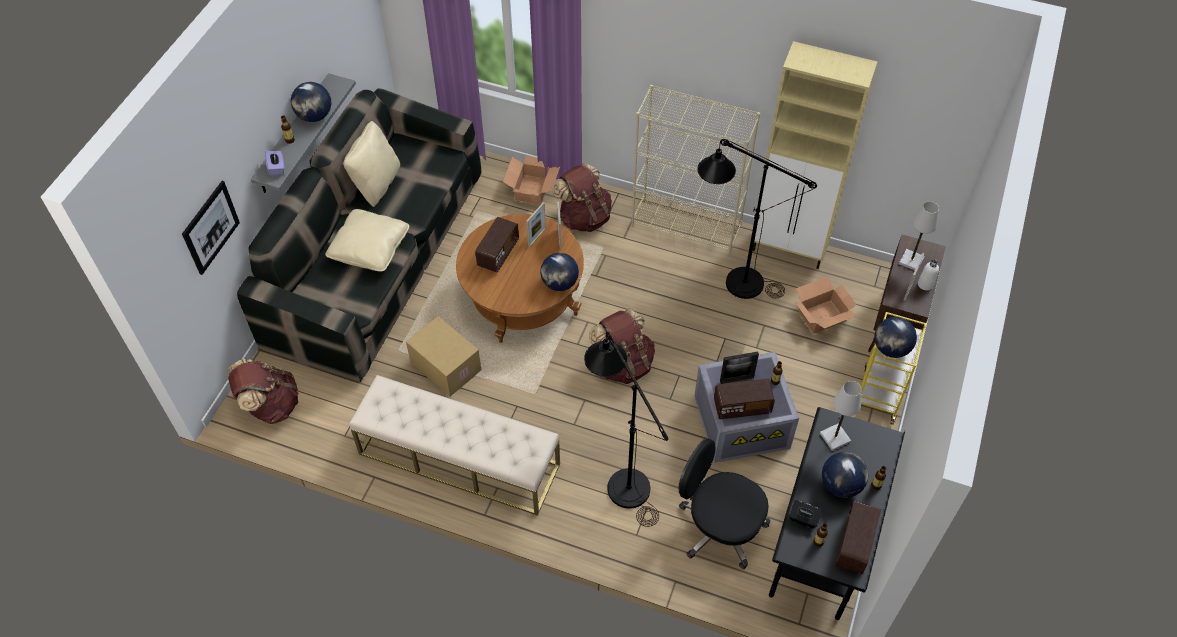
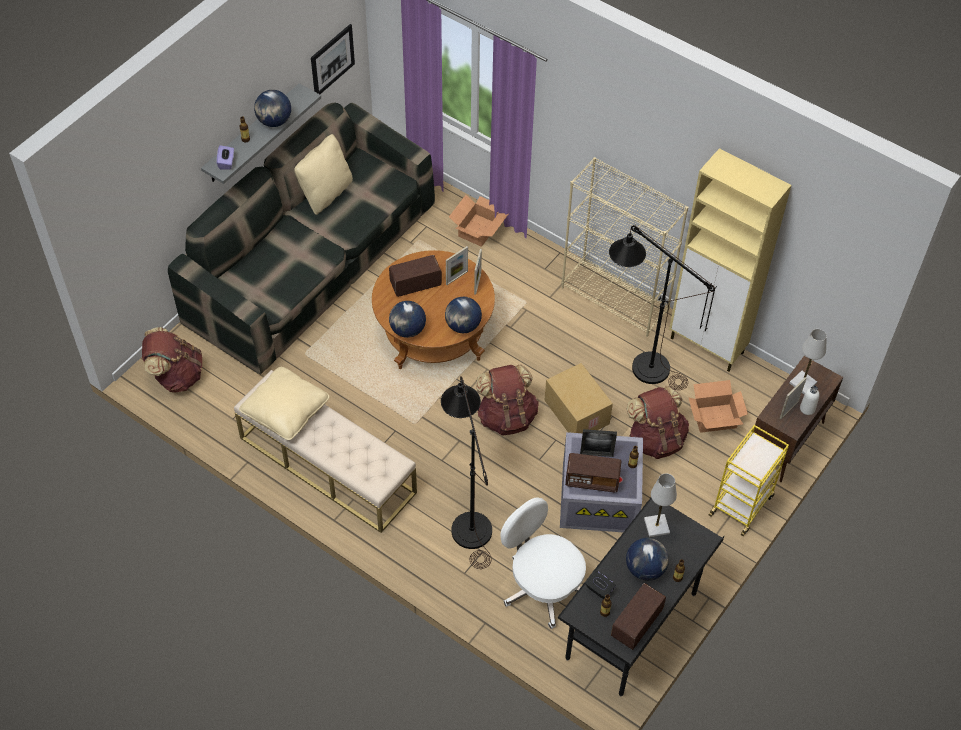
camera: 15 degrees right, 0 degrees up
picture [182,181,240,275] -> picture moved to [311,24,355,94]
beige pillow [325,209,409,271] -> beige pillow moved to [239,367,329,440]
cardboard box [406,316,481,396] -> cardboard box moved to [544,363,613,433]
radio [475,217,519,272] -> radio turned 150 degrees counterclockwise [389,255,442,297]
brown backpack [552,163,612,232] -> brown backpack moved to [627,386,689,459]
black office chair [679,439,770,569] -> white office chair [501,498,586,629]
globe [874,317,917,358] -> globe moved to [389,301,426,338]

